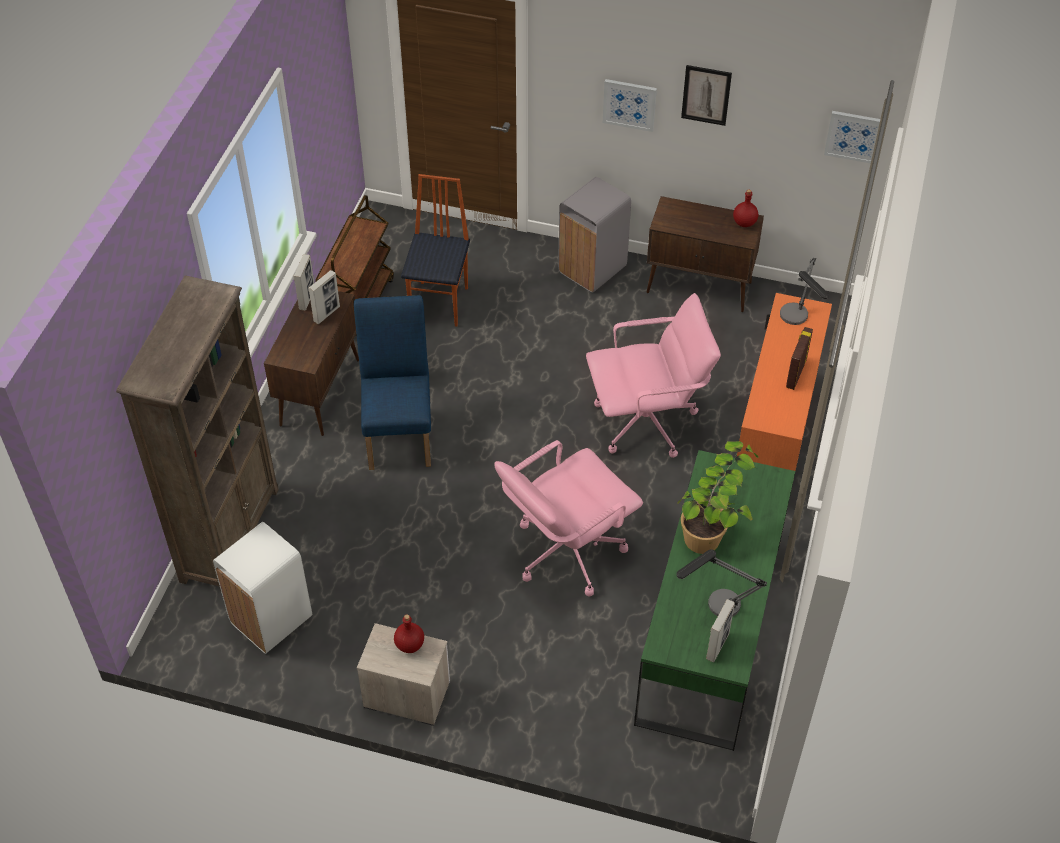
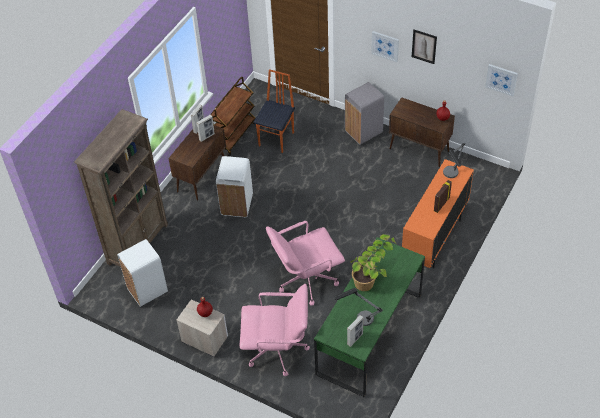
camera: 15 degrees right, 0 degrees up
blue chair [354,295,431,470] -> white trash can [216,156,253,217]
pink office chair [586,293,721,458] -> pink office chair moved to [240,284,310,376]

